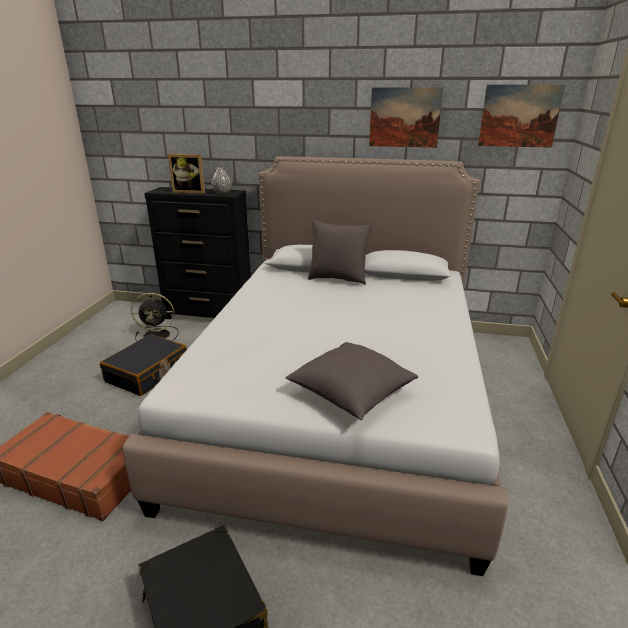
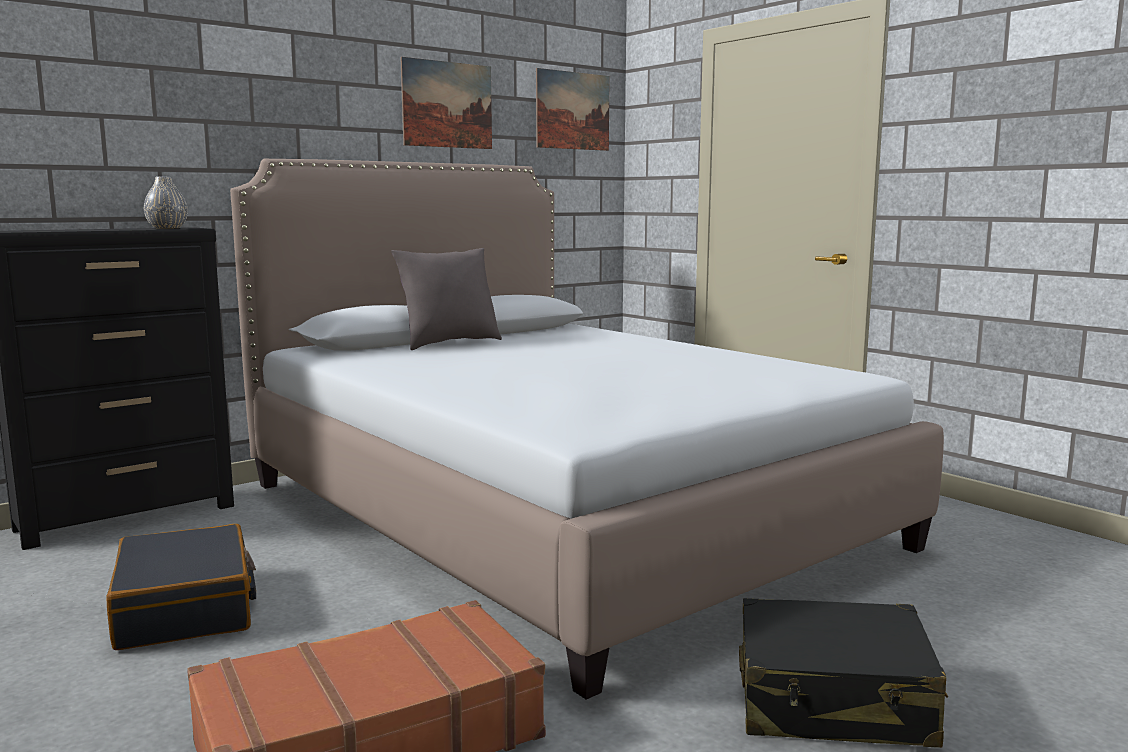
camera: 50 degrees left, 15 degrees down
black fan [131,293,178,341] -> none
picture frame [168,154,205,194] -> none
grey pillow [286,342,418,420] -> none

